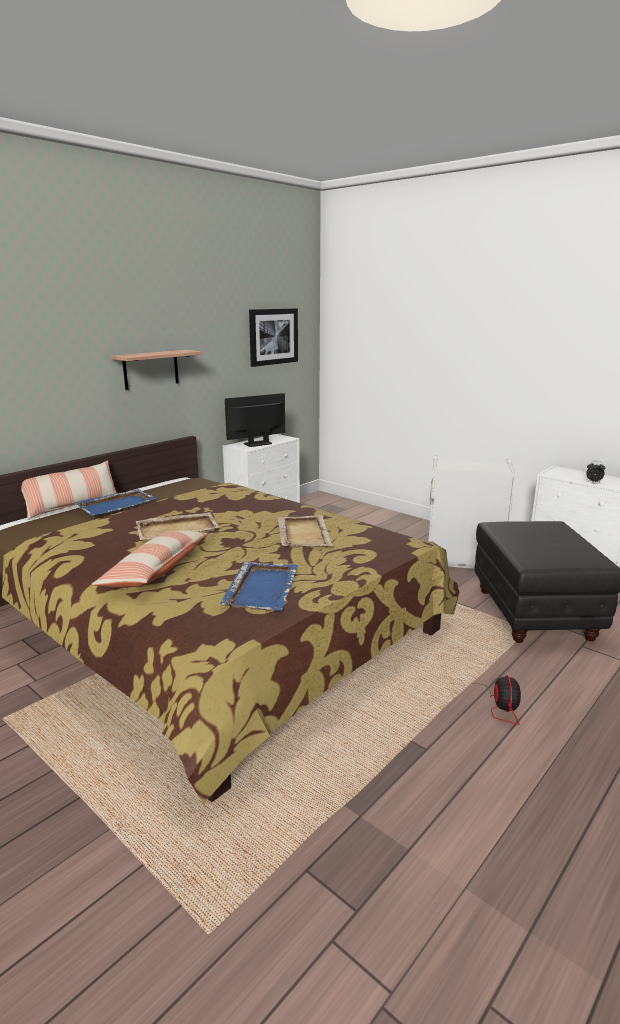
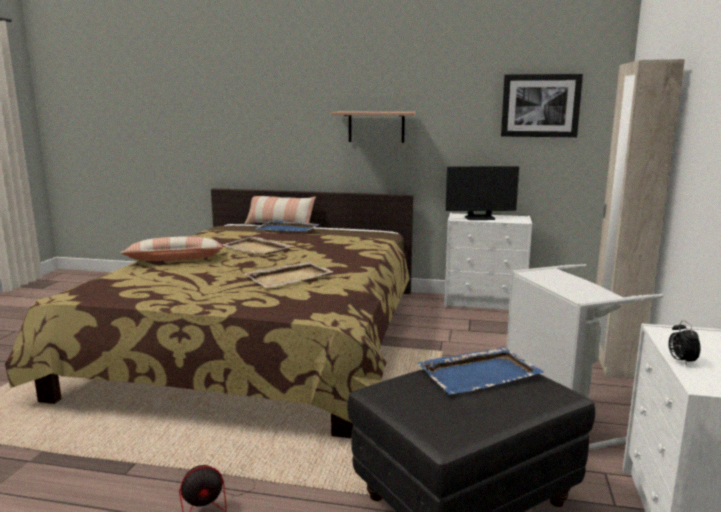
camera: 60 degrees right, 5 degrees down
blue tray [220,561,298,611] -> blue tray moved to [417,347,544,395]
monitor [225,393,285,447] -> monitor turned 150 degrees clockwise [445,166,519,220]
none -> beige wardrobe [596,59,685,379]

